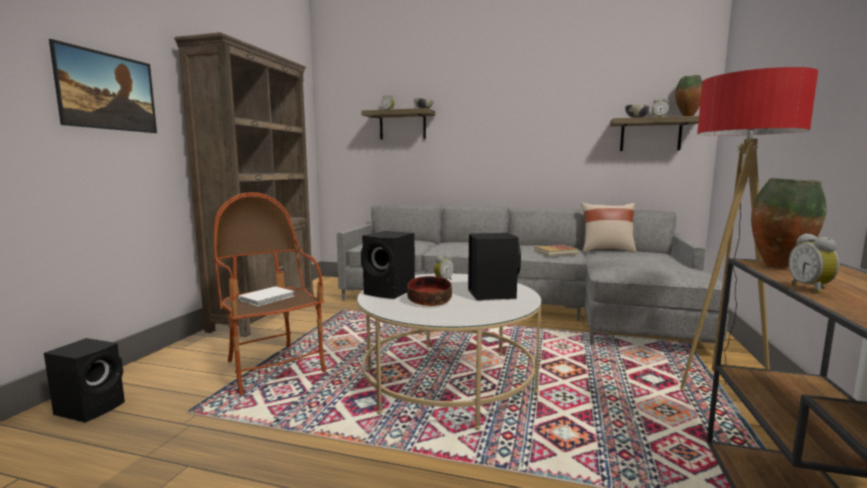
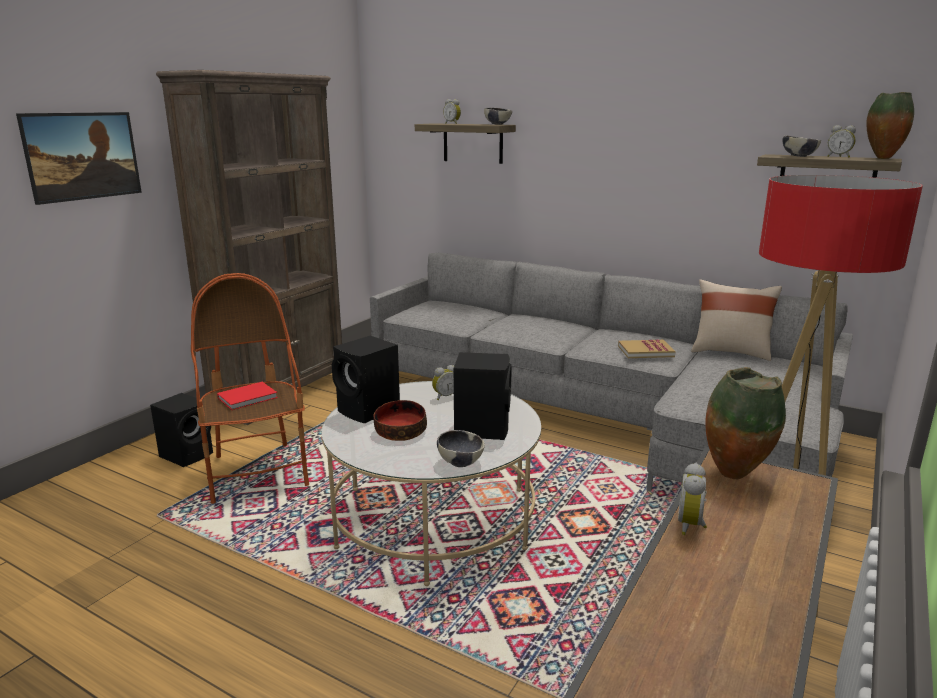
camera: 15 degrees right, 10 degrees up
black speaker [44,338,125,423] -> black speaker moved to [150,393,213,467]
white book [239,286,294,307] -> red book [217,382,278,410]
none -> bowl [437,430,485,467]

